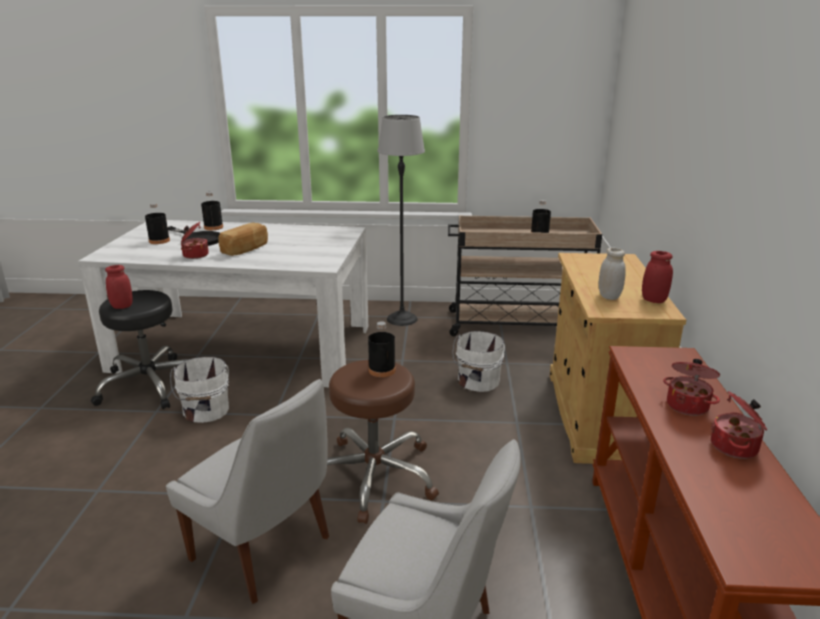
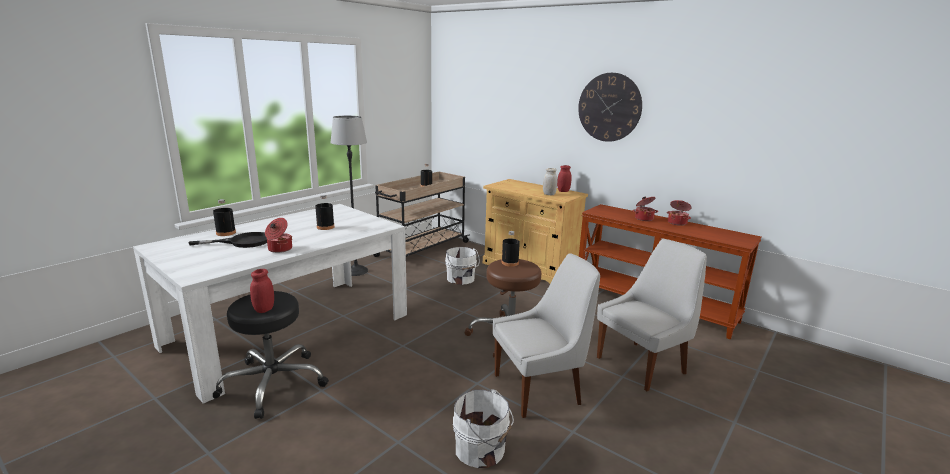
camera: 55 degrees left, 5 degrees down
black bottle [145,203,170,244] -> black bottle moved to [315,195,334,230]
white bucket [170,357,229,423] -> white bucket moved to [453,389,514,468]
bread [219,223,268,256] -> none
none -> wall clock [578,73,642,142]

